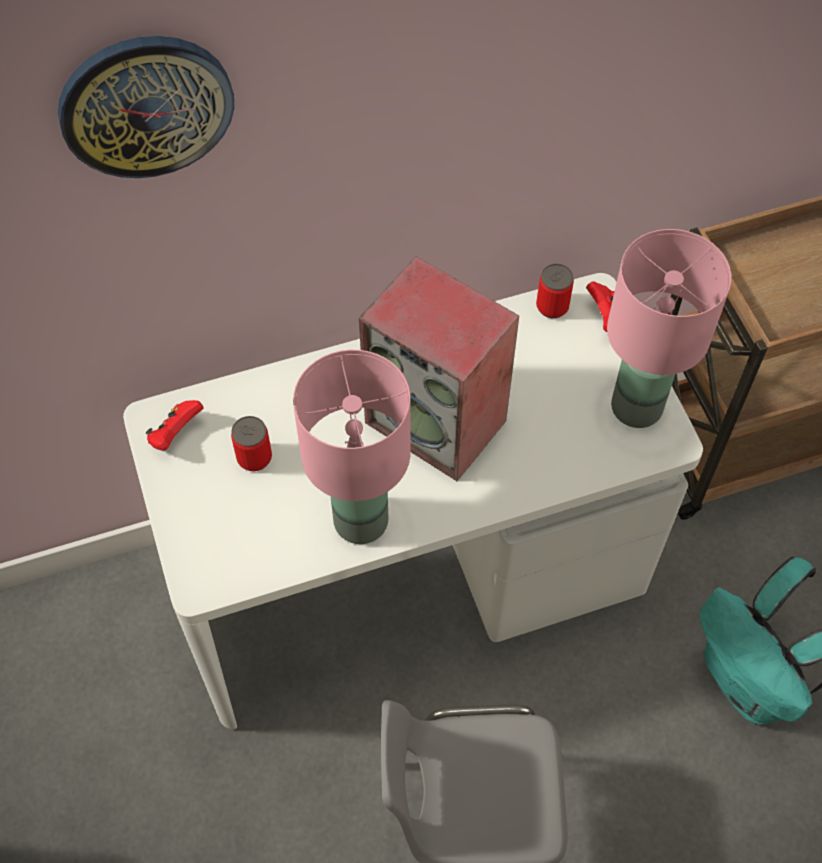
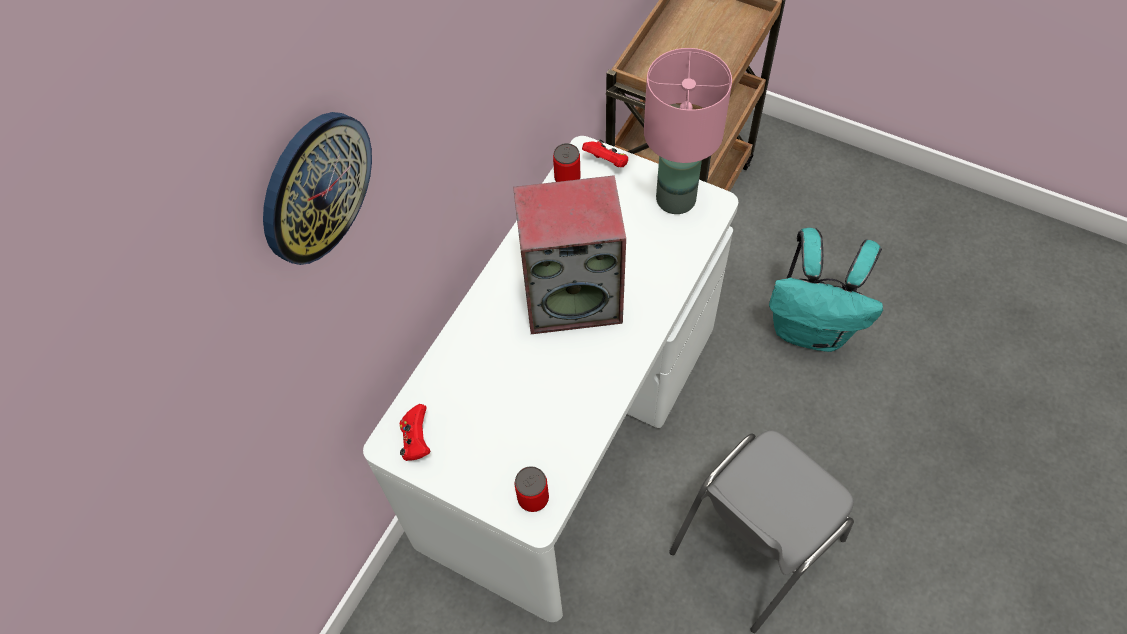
camera: 40 degrees left, 0 degrees up
can [231,416,272,471] -> can moved to [514,466,549,512]
pink table lamp [293,350,411,544] -> none

